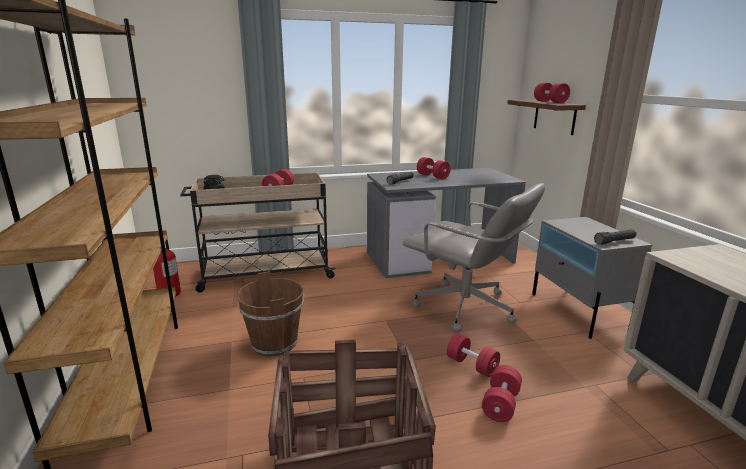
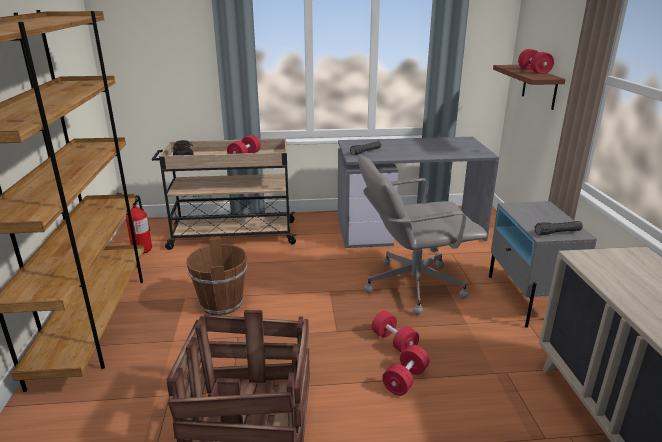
camera: 10 degrees right, 5 degrees up
grey office chair [403,183,545,332] -> grey office chair turned 120 degrees clockwise [358,155,488,315]
red dumbbell [417,157,451,179] -> none

